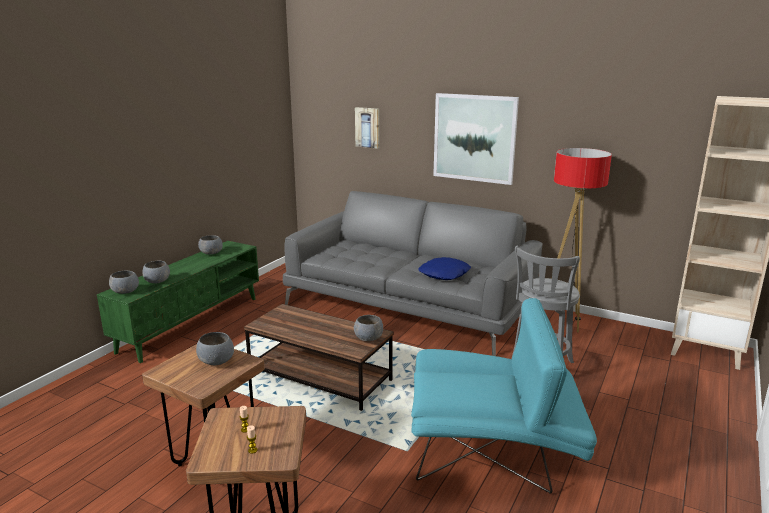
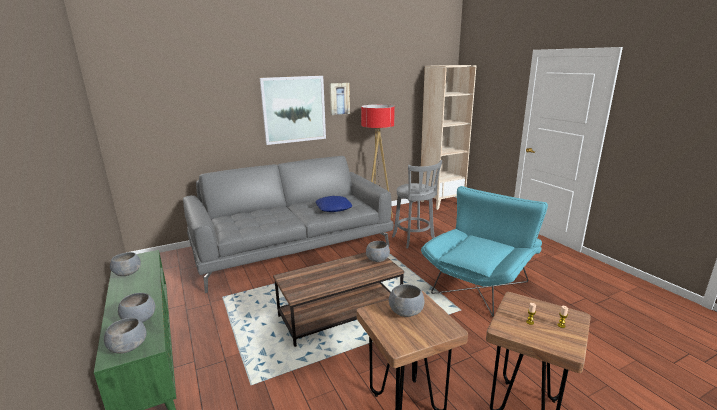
camera: 55 degrees left, 0 degrees up
picture [355,107,379,149] -> picture moved to [330,83,350,115]

